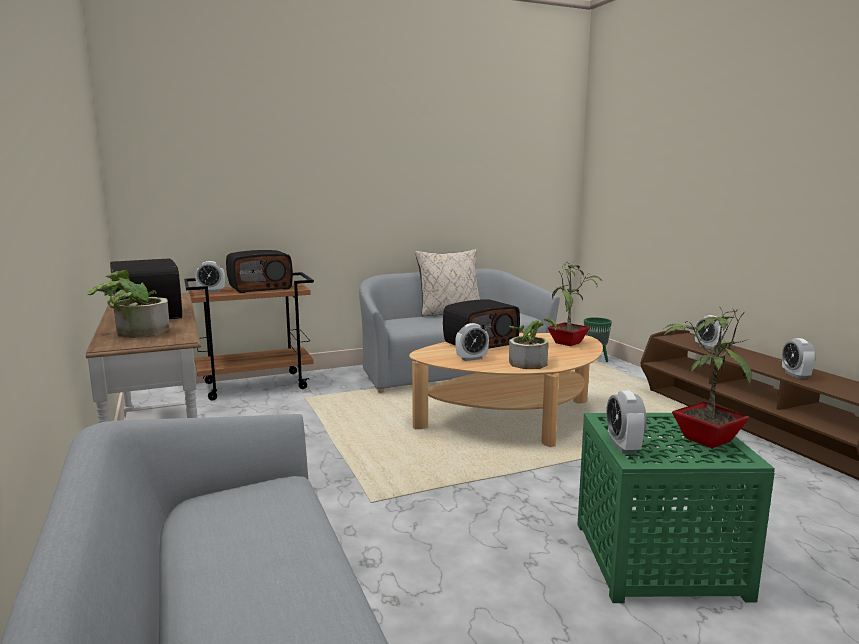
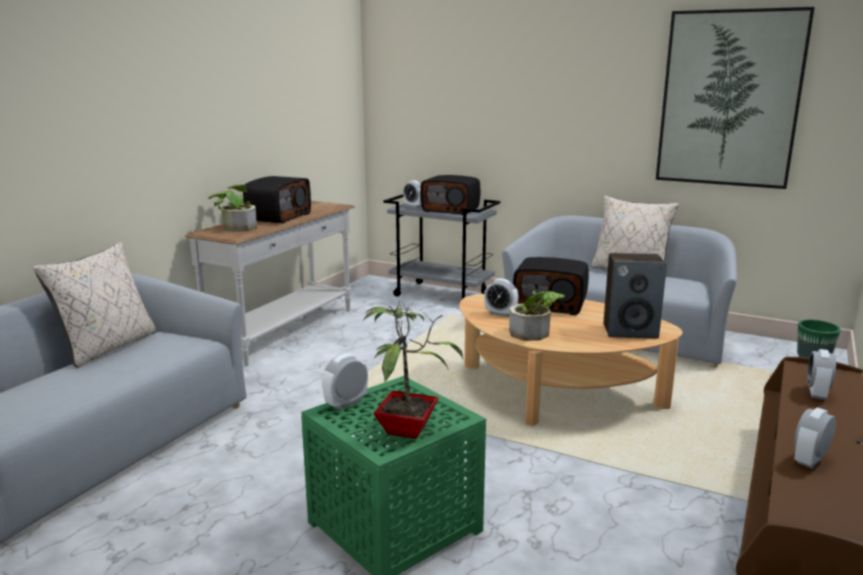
camera: 50 degrees right, 5 degrees up
brown cart [184,272,314,401] -> grey cart [383,194,500,300]
potted plant [548,262,601,346] -> speaker [603,253,667,338]
none -> beige pillow [33,242,156,368]
none -> picture [656,7,815,189]

